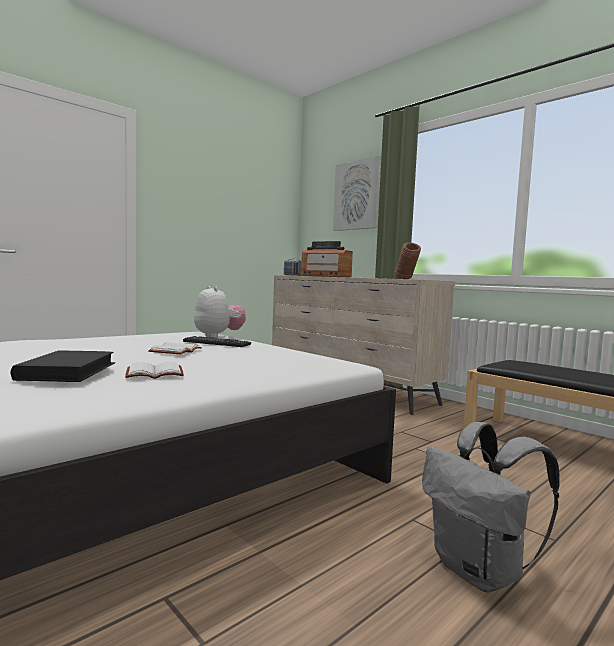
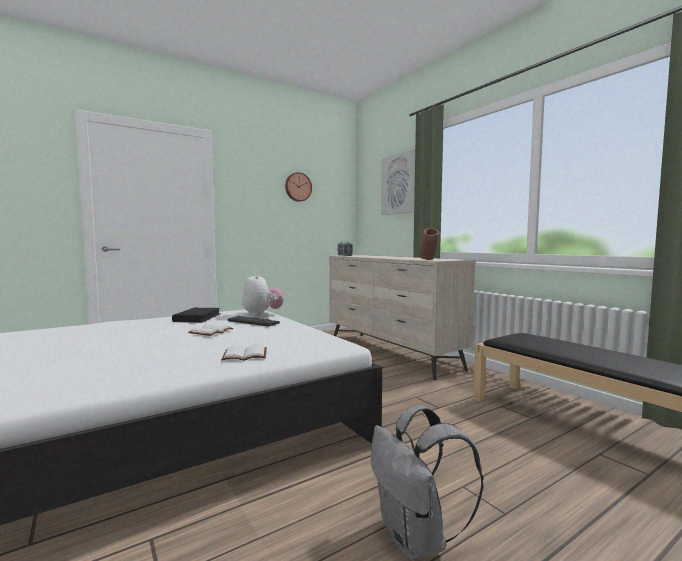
camera: 10 degrees right, 0 degrees up
black book [10,350,115,382] -> black book moved to [172,308,221,323]
white book [125,361,184,379] -> white book moved to [221,344,267,361]
radio [301,241,353,278] -> none
none -> wall clock [285,172,312,202]

